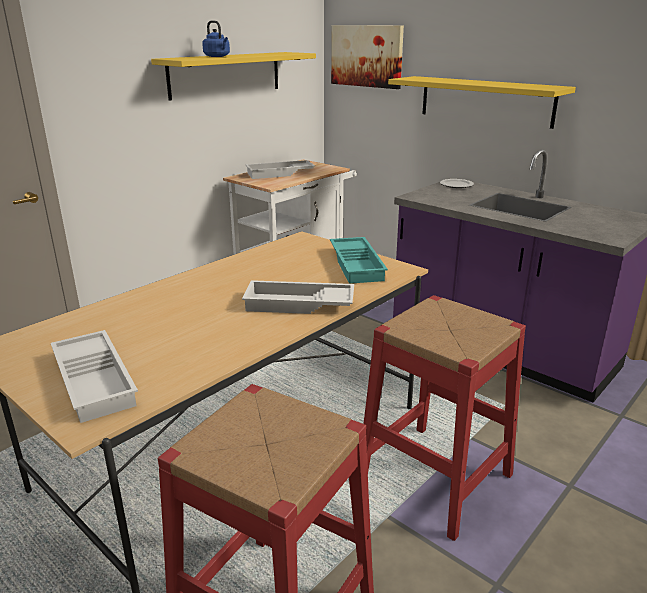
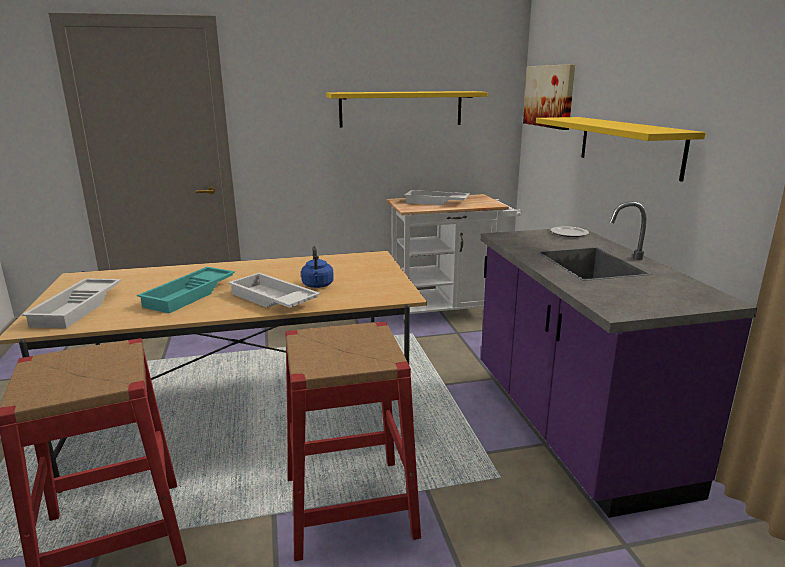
camera: 35 degrees right, 5 degrees down
blue kettle [202,20,230,57] -> blue kettle moved to [301,246,334,288]
turquoise tray [330,237,388,284] -> turquoise tray moved to [137,267,235,313]

